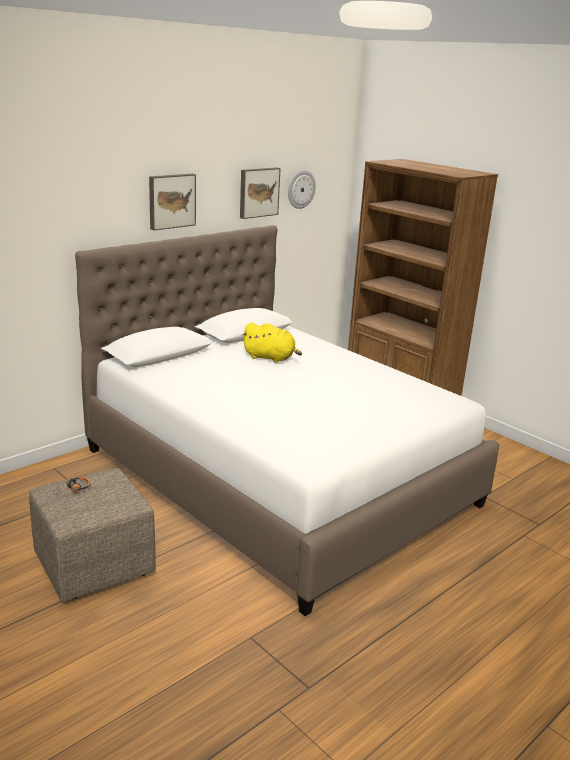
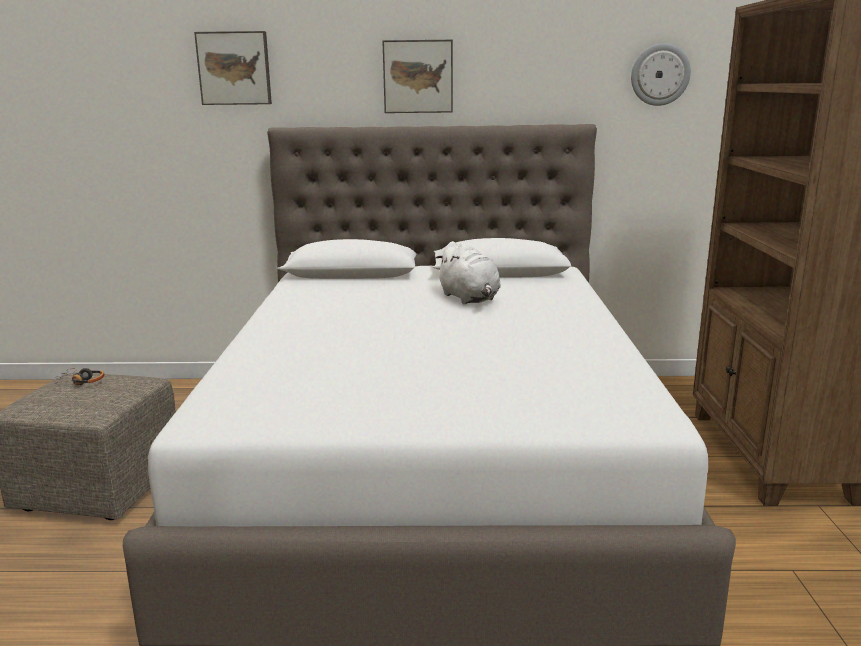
camera: 45 degrees right, 5 degrees down
picture [240,167,281,219] -> picture moved to [194,31,272,105]
yellow plush toy [242,322,302,363] -> white plush toy [435,241,501,304]

